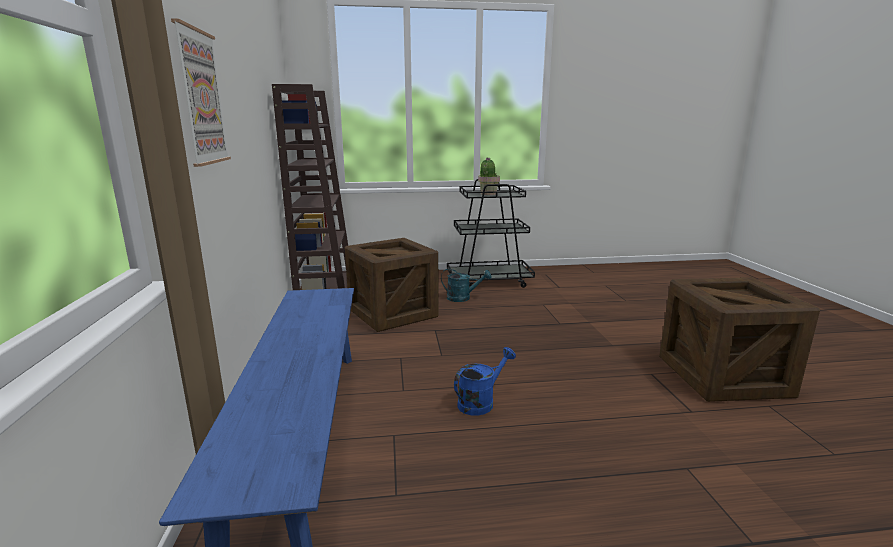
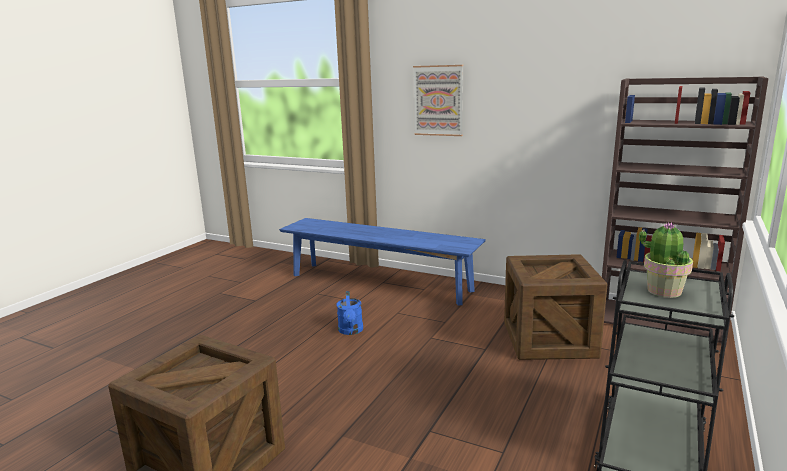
camera: 125 degrees right, 0 degrees up
turquoise watering can [441,269,492,302] -> none

